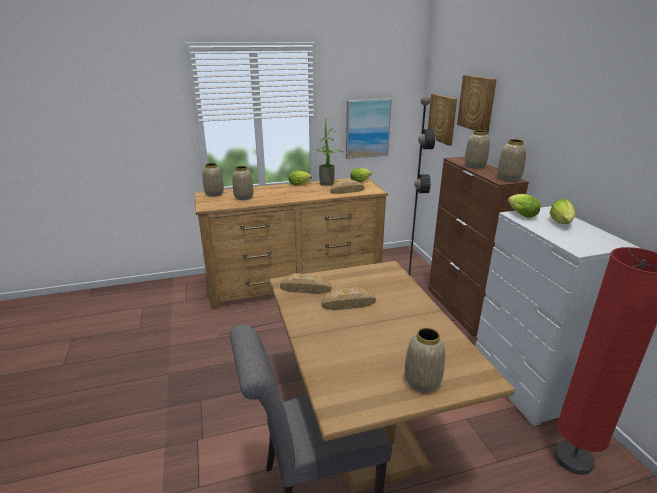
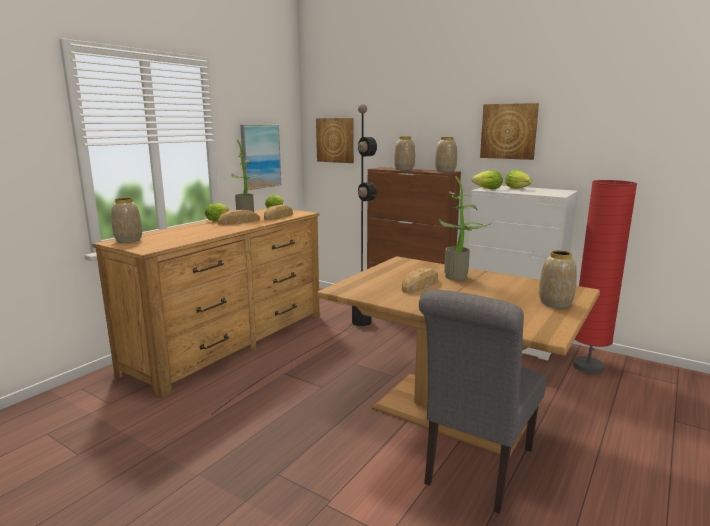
camera: 40 degrees left, 10 degrees down
vase [232,166,253,200] -> none
bread [280,273,331,294] -> bread moved to [218,209,260,225]
picture [457,75,497,134] -> picture moved to [480,103,539,160]
none -> potted plant [438,176,490,280]

